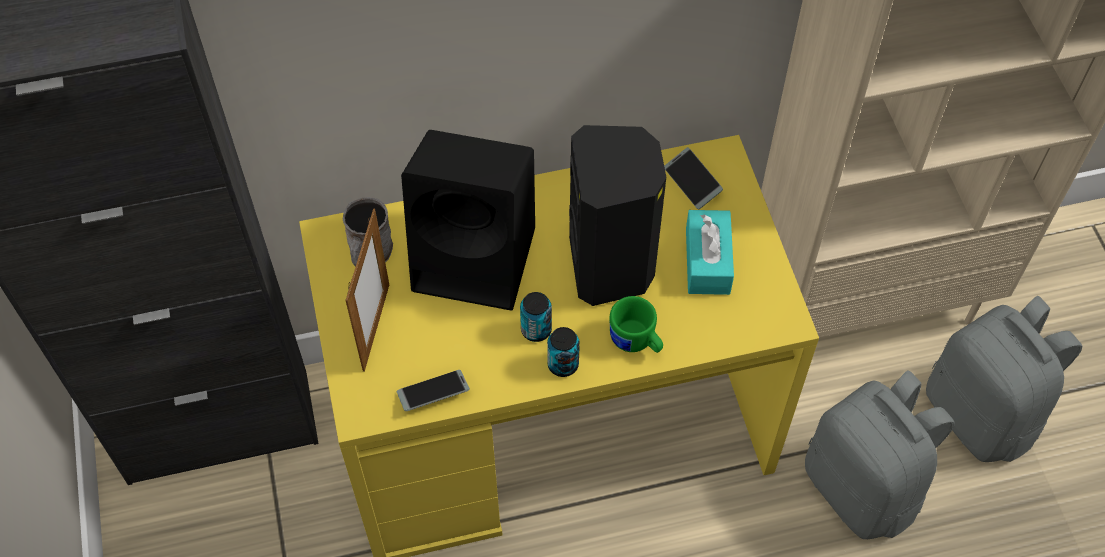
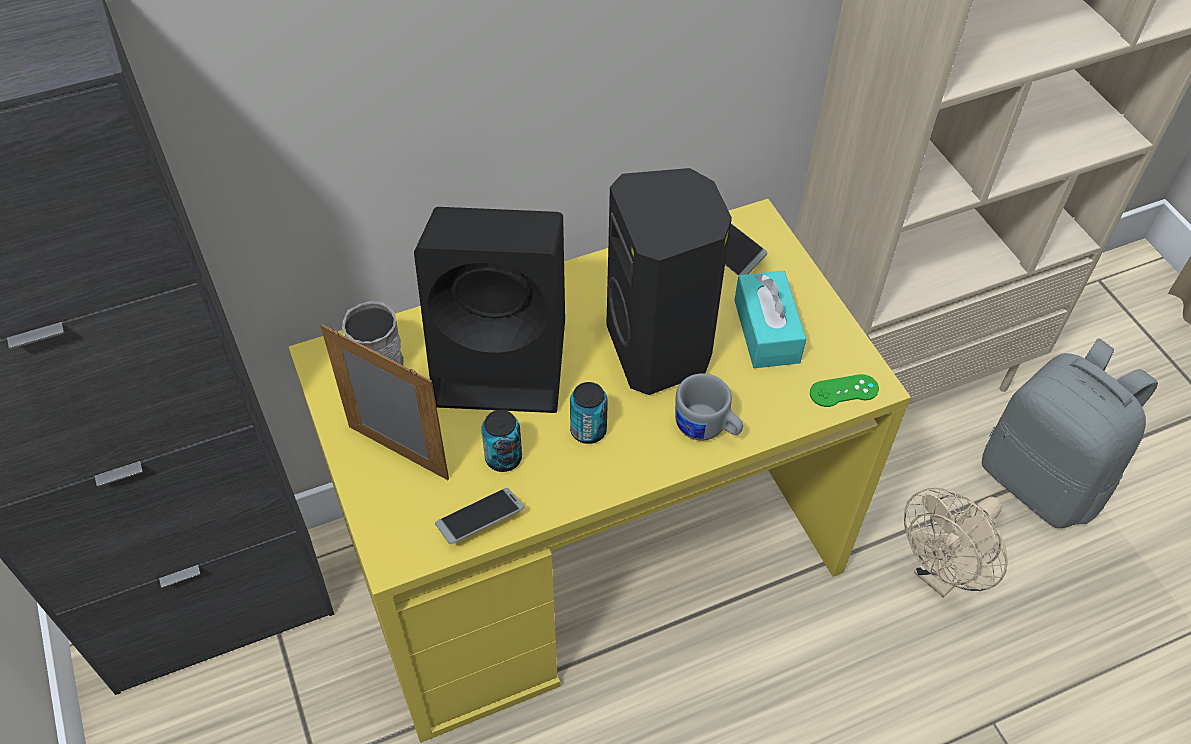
camera: 10 degrees left, 5 degrees down
picture frame [345,208,389,372] -> picture frame turned 60 degrees counterclockwise [320,324,449,480]
can [547,327,580,377] -> can moved to [481,410,522,472]
green mug [610,296,663,353] -> grey mug [675,373,743,441]
grey backpack [805,370,955,539] -> beige fan [904,487,1008,598]
none -> green game controller [810,374,879,407]

